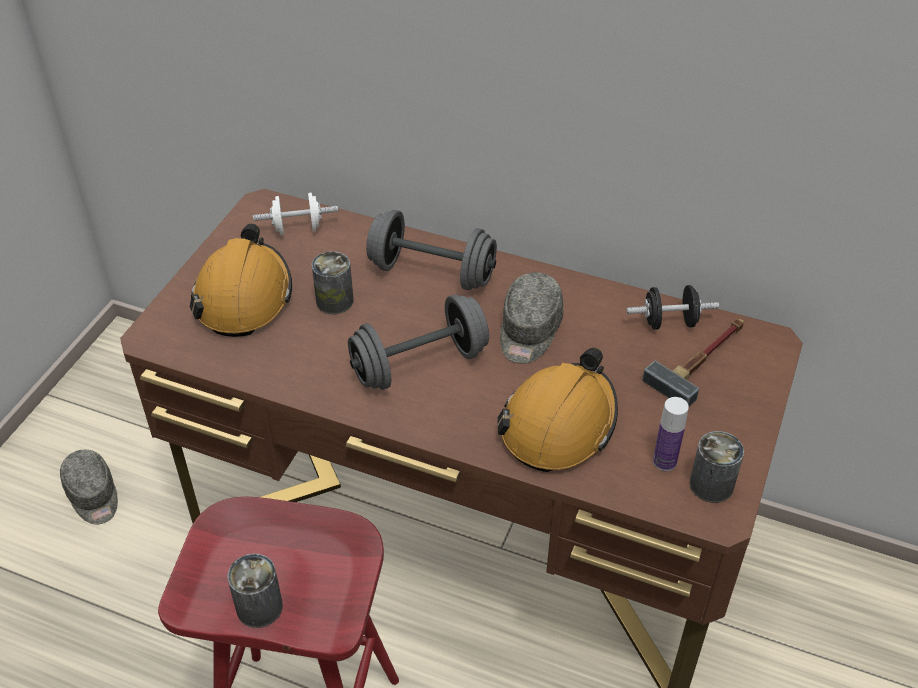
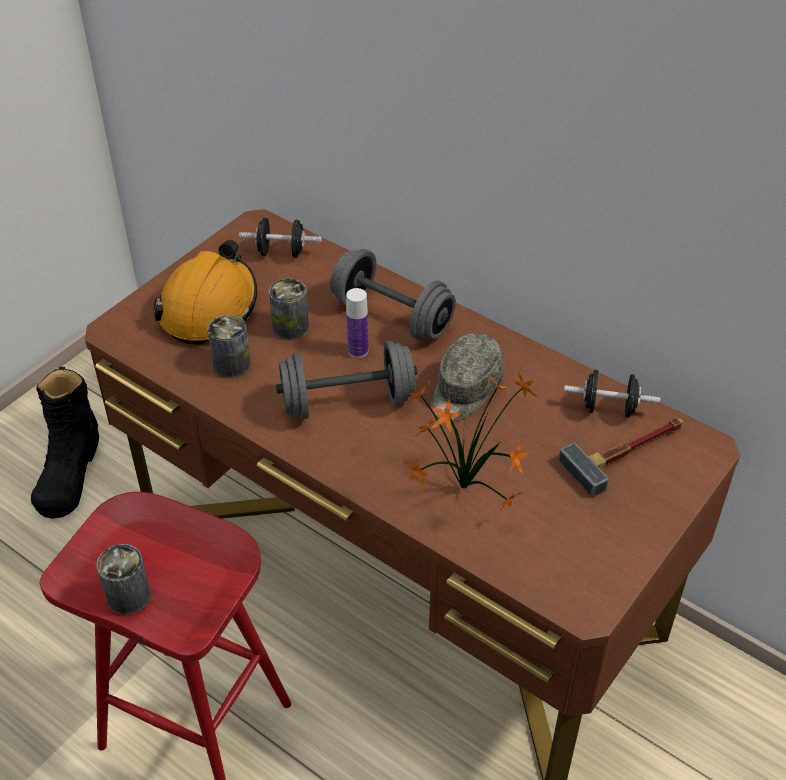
camera: 15 degrees right, 0 degrees up
grey cap [60,449,118,525] -> black boot [31,367,99,519]
white dumbbell [253,193,339,235] -> black dumbbell [239,218,322,258]
orange hard hat [497,348,618,472] -> potted plant [402,372,538,513]
bottle [653,397,689,471] -> bottle moved to [346,288,368,358]
can [690,431,744,503] -> can moved to [207,315,251,378]

